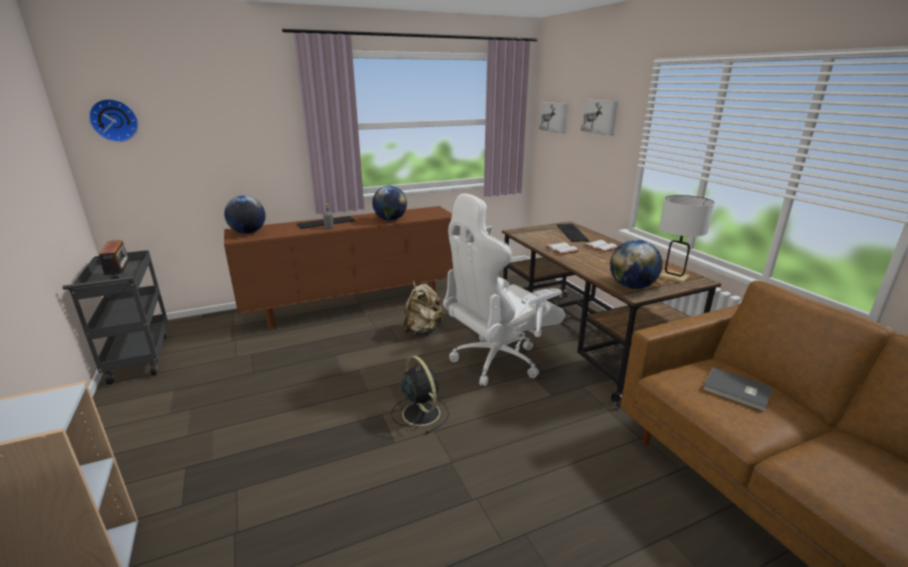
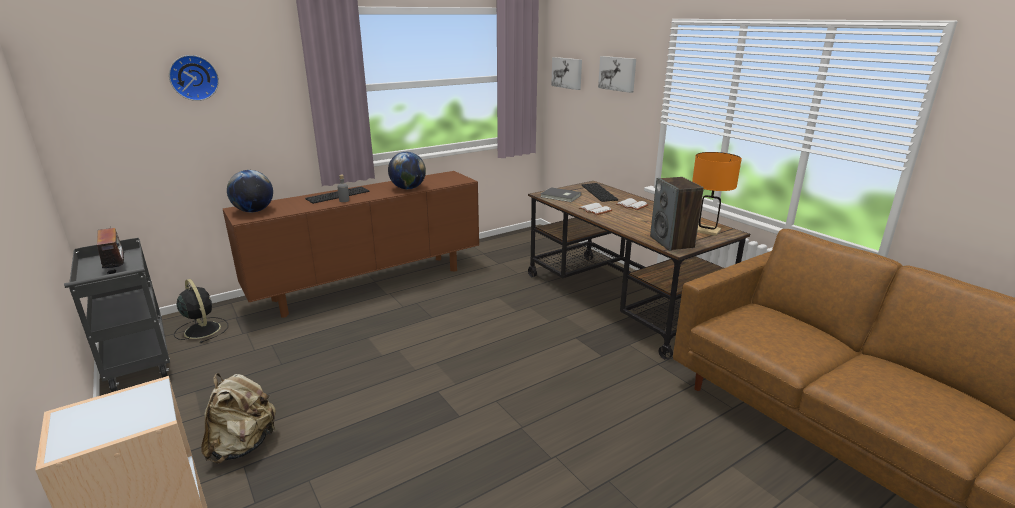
camera: 10 degrees left, 0 degrees up
wall clock [89,99,139,142] -> wall clock moved to [169,55,219,101]
black fan [391,356,449,434] -> black fan moved to [174,279,228,343]
beige backpack [404,280,443,336] -> beige backpack moved to [201,373,276,464]
white office chair [443,193,565,386] -> none
globe [610,240,663,289] -> speaker [650,177,704,251]
white table lamp [659,195,715,283] -> orange table lamp [692,152,742,236]
grey book [703,368,773,412] -> grey book moved to [540,187,581,202]

